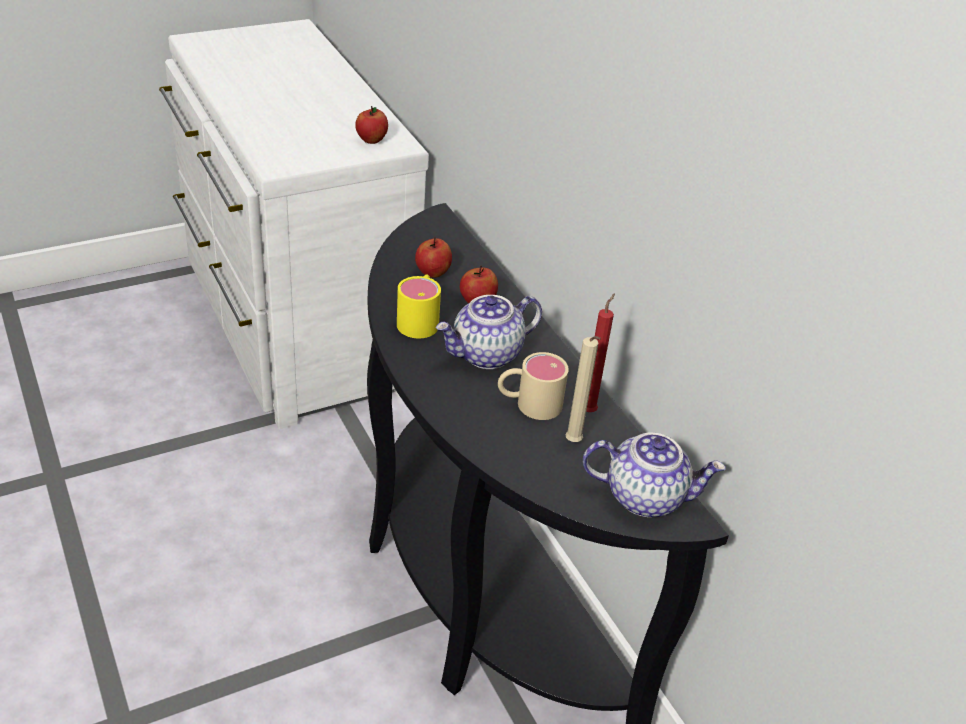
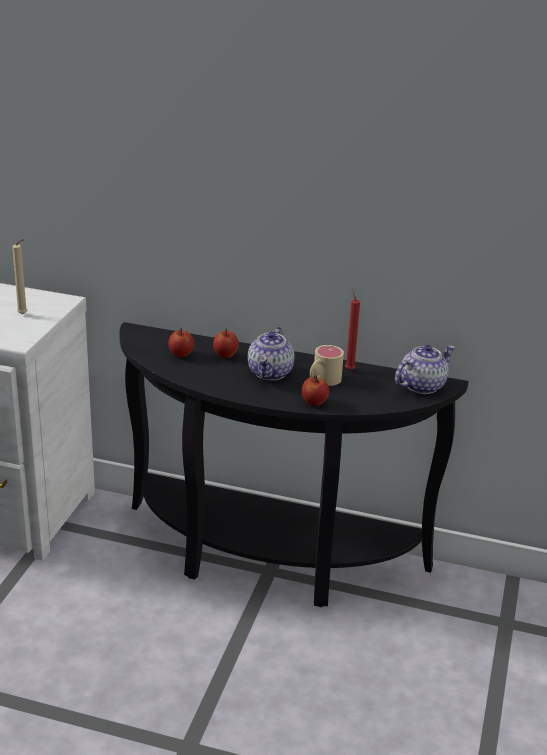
camera: 45 degrees left, 10 degrees down
apple [355,106,388,144] -> apple moved to [302,375,329,406]
yellow mug [397,274,441,338] -> none
beige candle [565,336,601,442] -> beige candle moved to [12,239,28,315]

